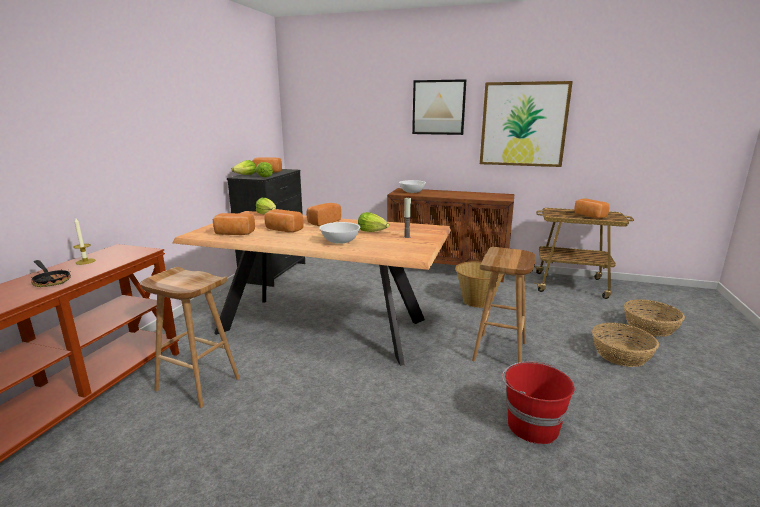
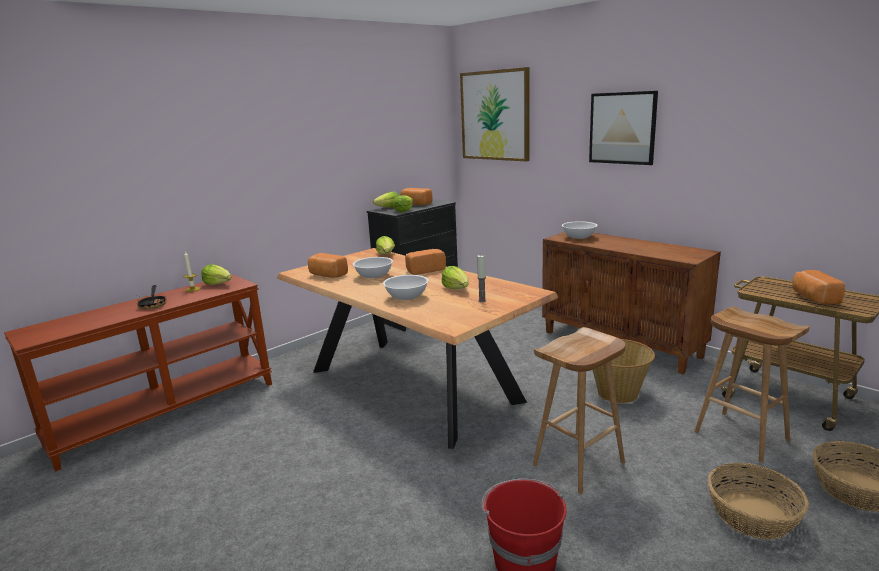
camera: 30 degrees right, 0 degrees up
brown stool [141,267,240,408] -> brown stool moved to [694,306,810,463]
bread [264,209,304,232] -> white bowl [353,257,393,278]
picture [480,81,573,167] -> picture moved to [460,67,530,161]
none -> lettuce [201,264,232,285]

